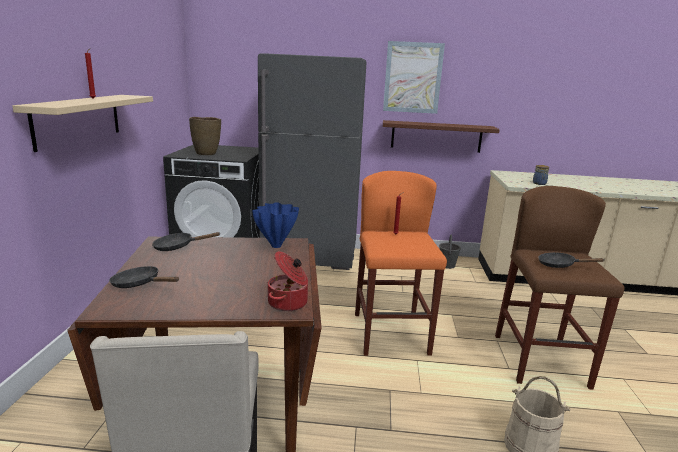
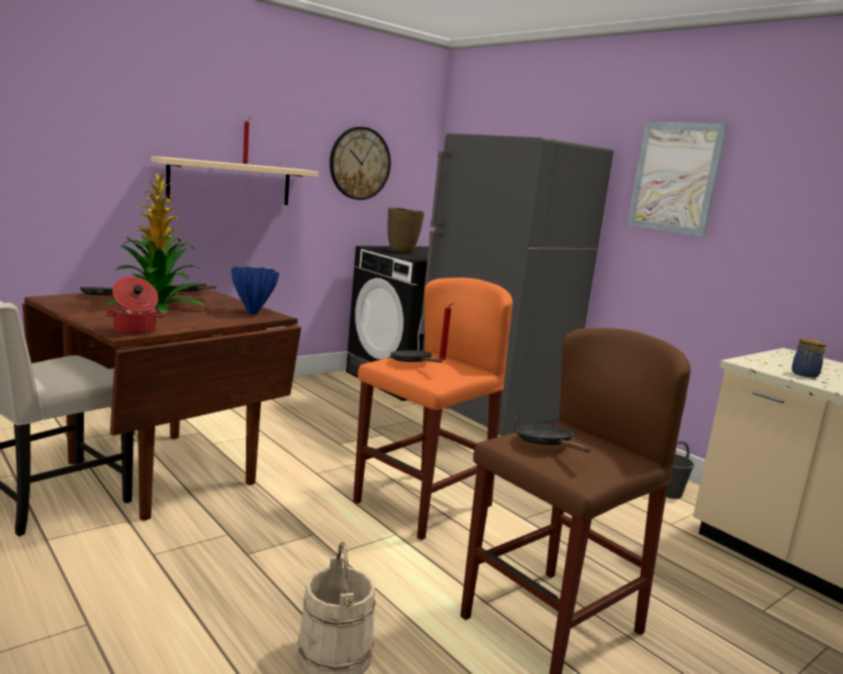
camera: 45 degrees right, 5 degrees down
brown shelf [383,120,500,153] -> none
none -> potted plant [106,173,205,314]
none -> wall clock [330,127,391,200]
none -> black frying pan [390,350,443,363]

